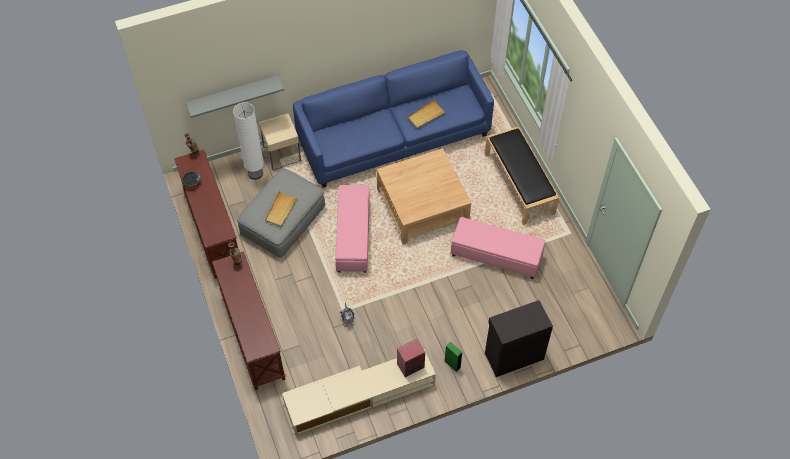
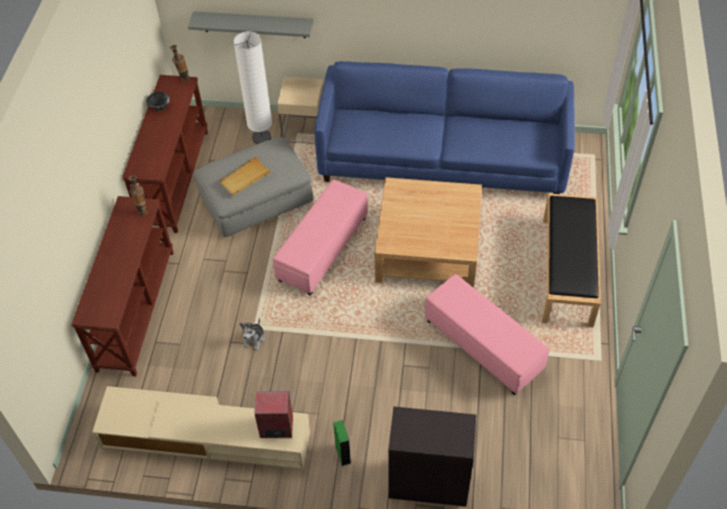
camera: 30 degrees right, 5 degrees down
beige tray [407,99,446,129] -> none

